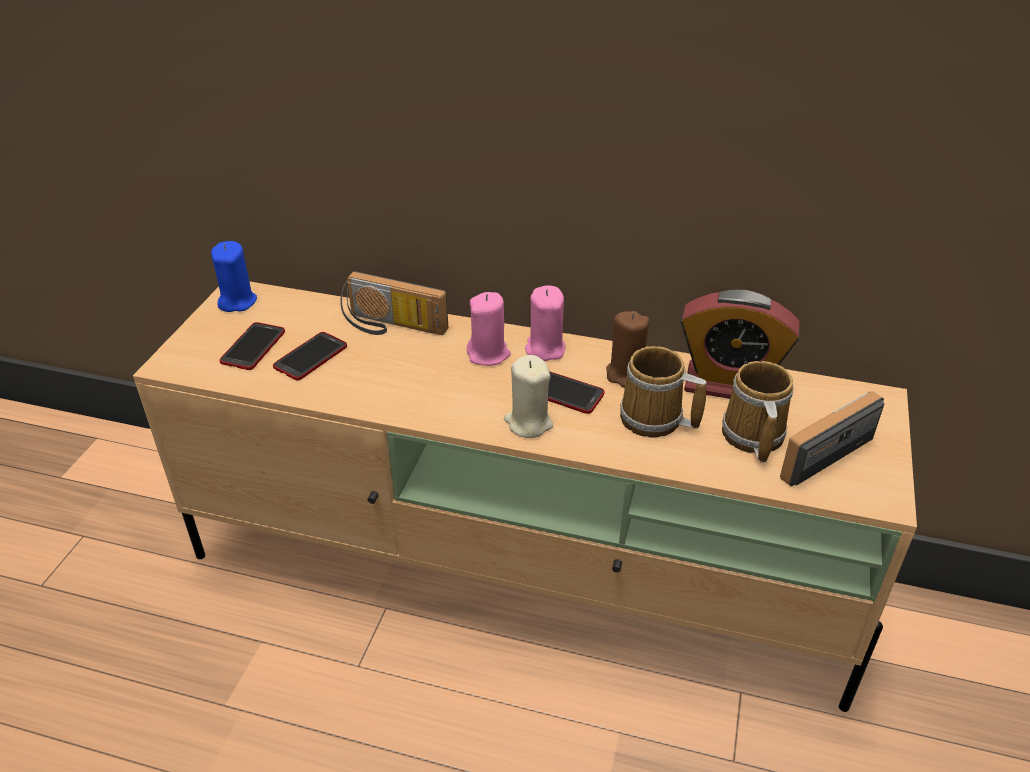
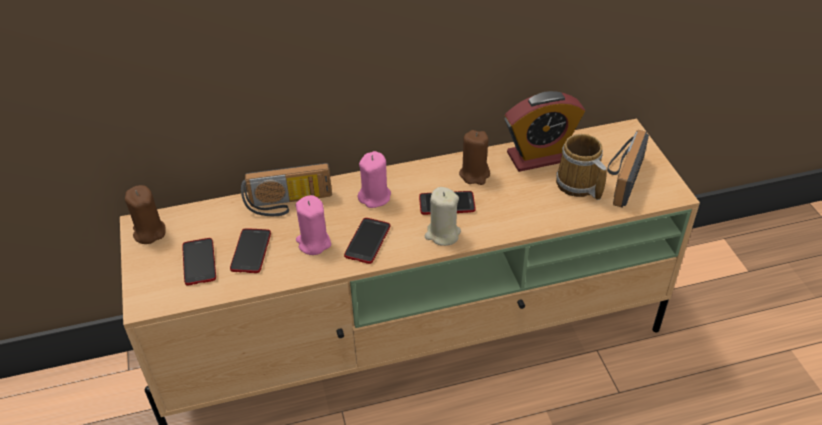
camera: 30 degrees left, 5 degrees up
blue candle [211,241,257,312] -> brown candle [125,185,166,244]
pink candle [525,285,566,361] -> pink candle moved to [296,195,331,255]
mug [620,346,706,438] -> none
none -> phone [344,218,390,264]

